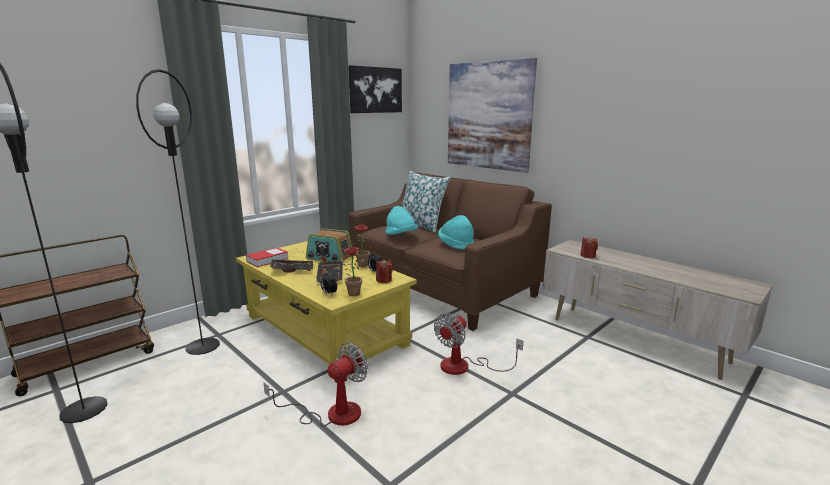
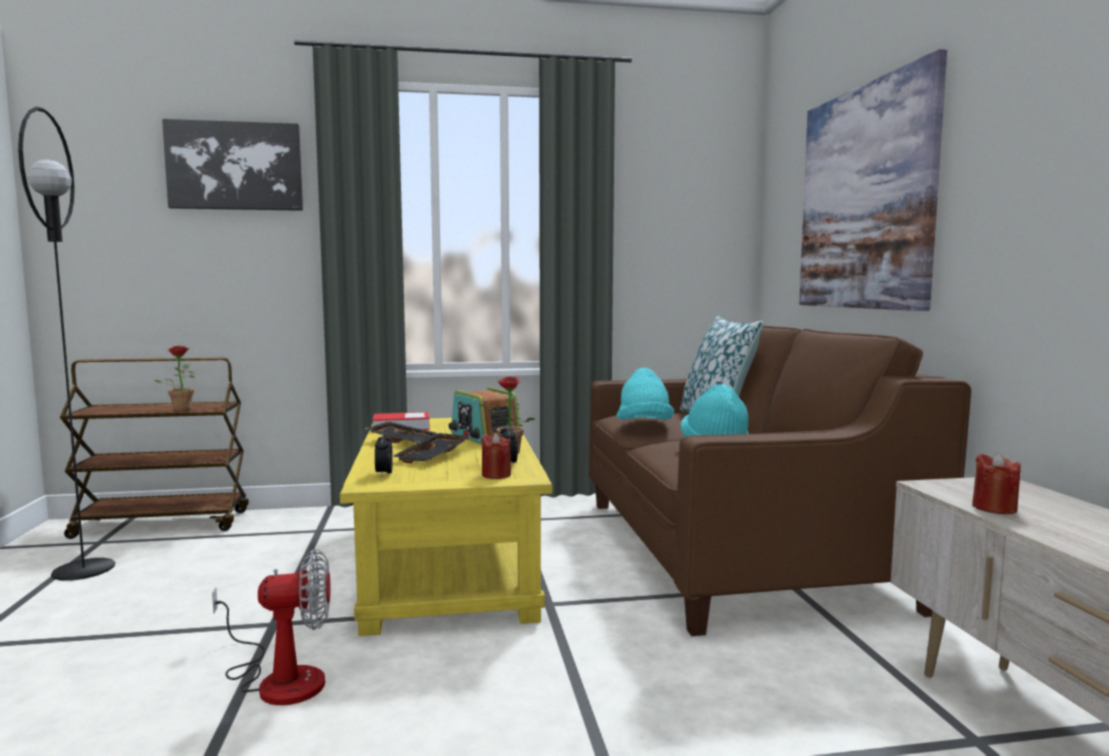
camera: 35 degrees right, 10 degrees down
black floor lamp [136,69,220,355] -> none
potted plant [340,247,364,296] -> potted plant moved to [155,346,196,411]
picture [348,65,402,113] -> picture moved to [162,119,303,211]
fan [434,314,523,375] -> none

